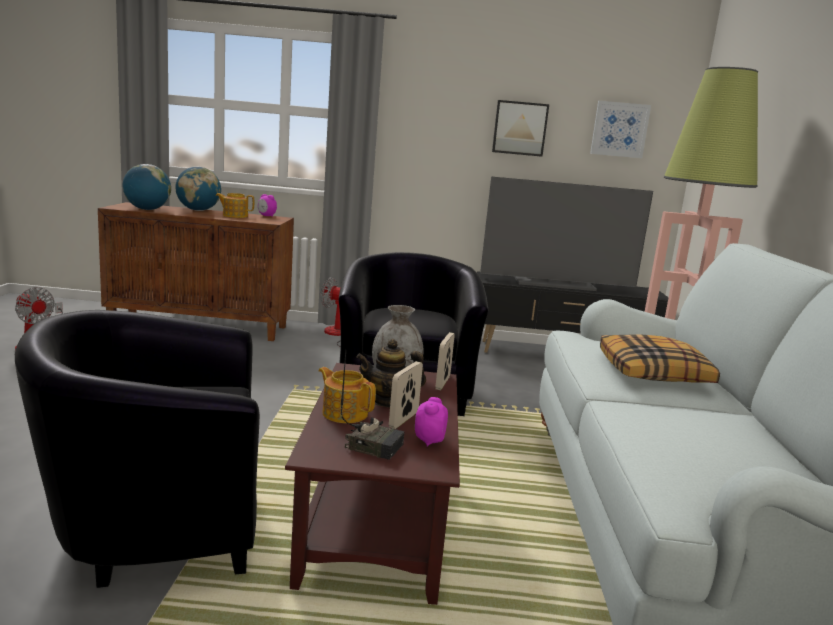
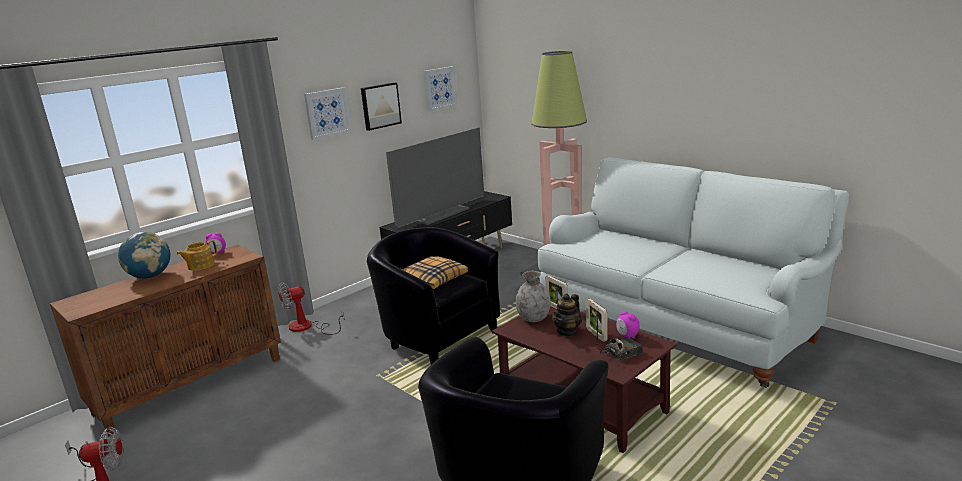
camera: 45 degrees left, 5 degrees up
globe [123,164,171,210] -> none
teapot [318,367,376,423] -> none
pillow [600,334,720,383] -> pillow moved to [402,256,468,289]
none -> picture [304,88,351,140]

